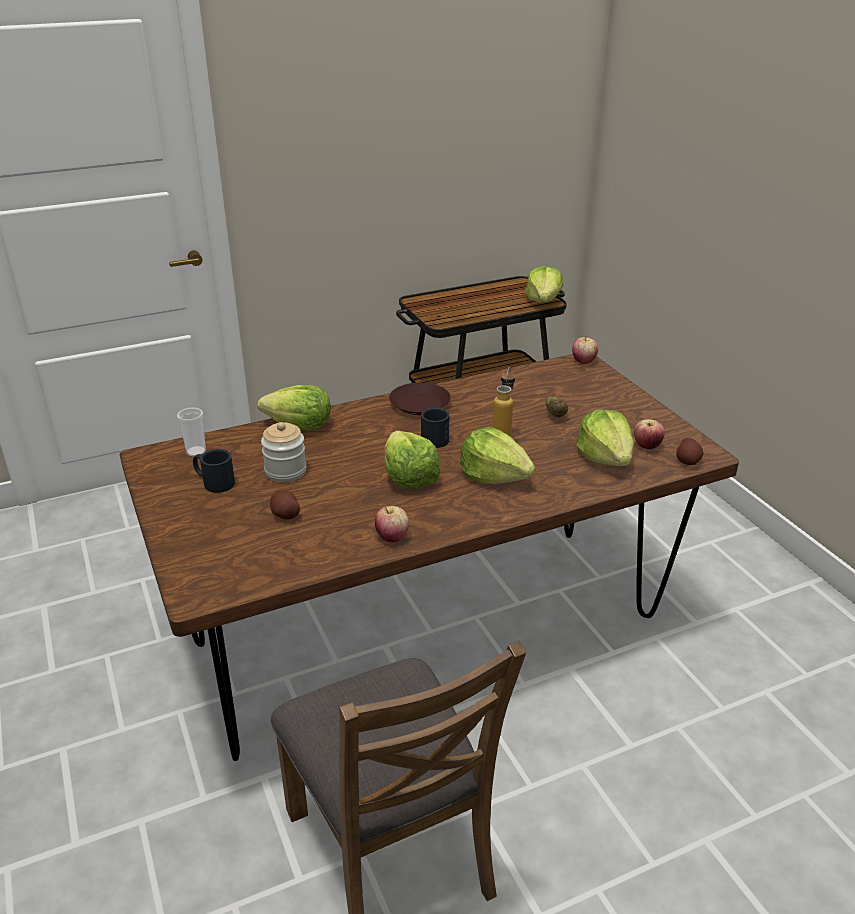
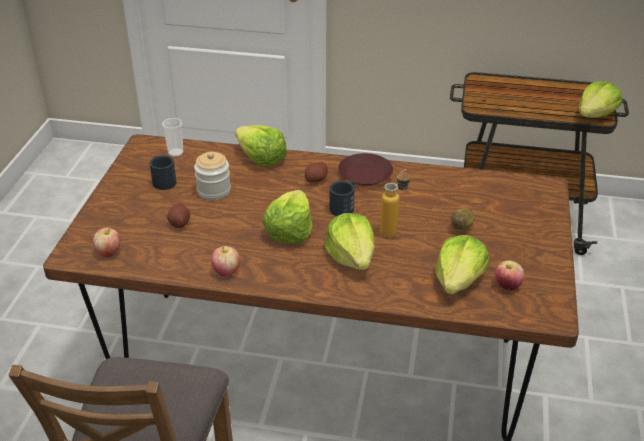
camera: 35 degrees right, 5 degrees up
apple [572,335,598,364] -> apple moved to [93,227,121,257]
potato [676,438,703,465] -> potato moved to [305,162,328,183]

